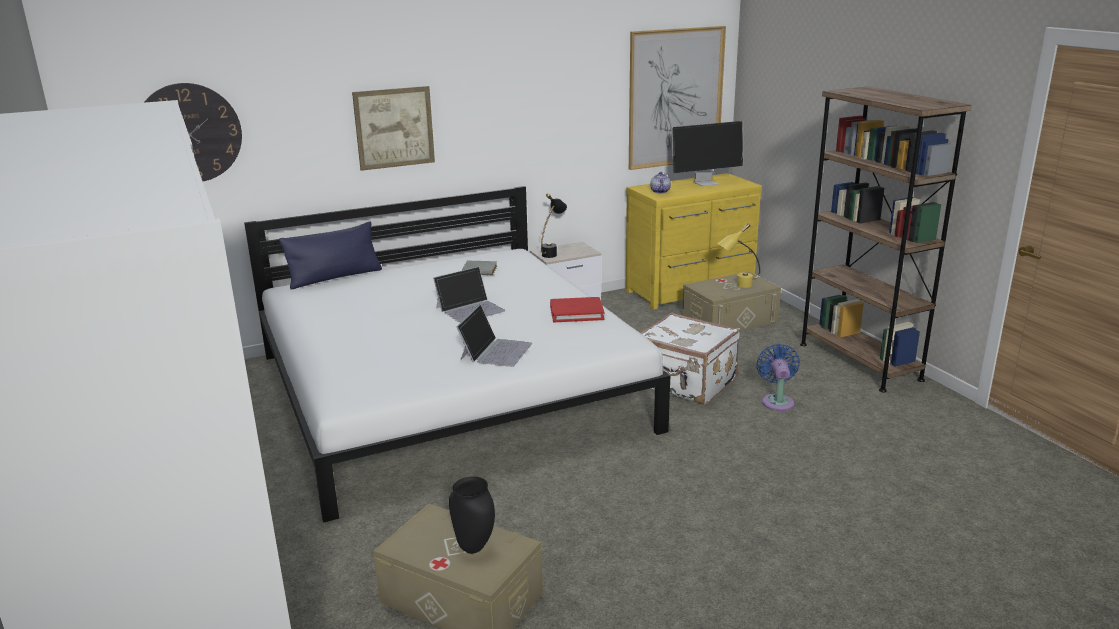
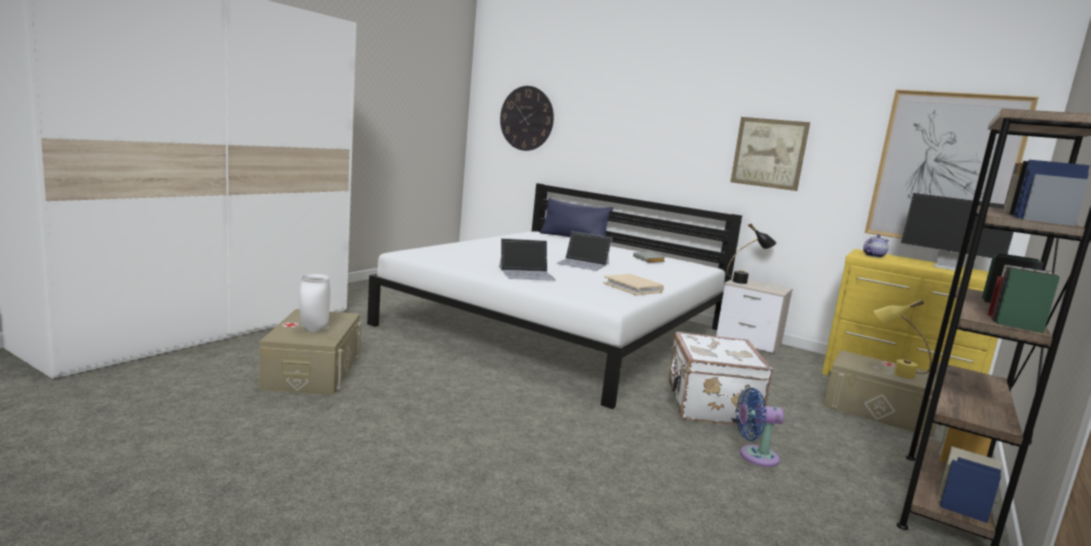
camera: 55 degrees right, 10 degrees down
picture [352,86,435,171] -> picture moved to [730,117,810,191]
black vase [449,476,495,554] -> white vase [299,274,331,332]
red book [550,297,605,322] -> beige book [603,274,664,296]
blue fan [756,344,800,411] -> blue fan turned 150 degrees counterclockwise [736,388,784,467]

